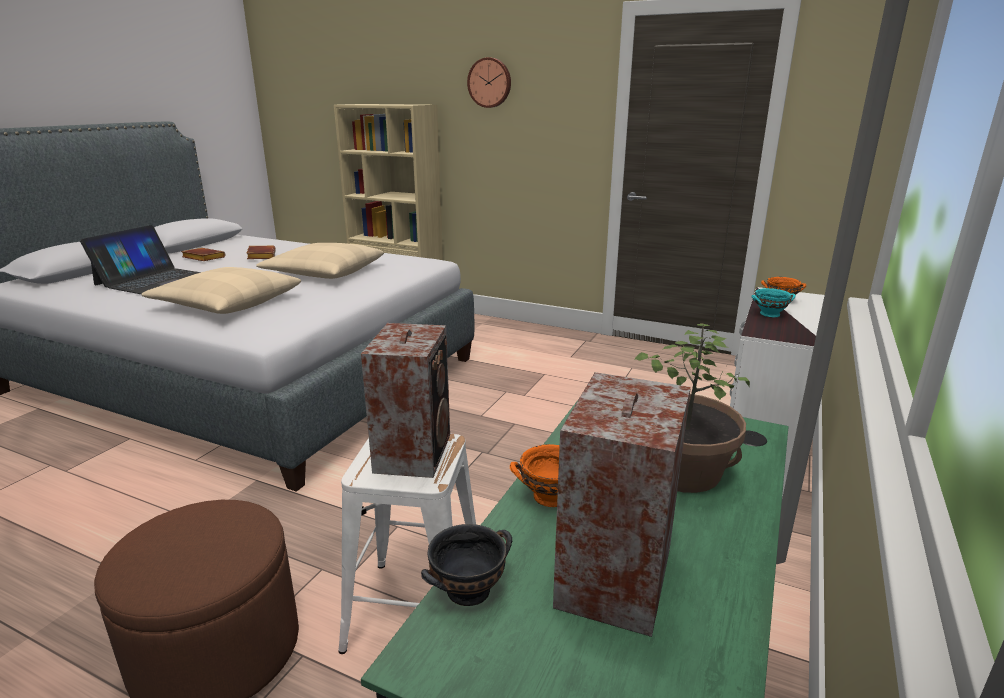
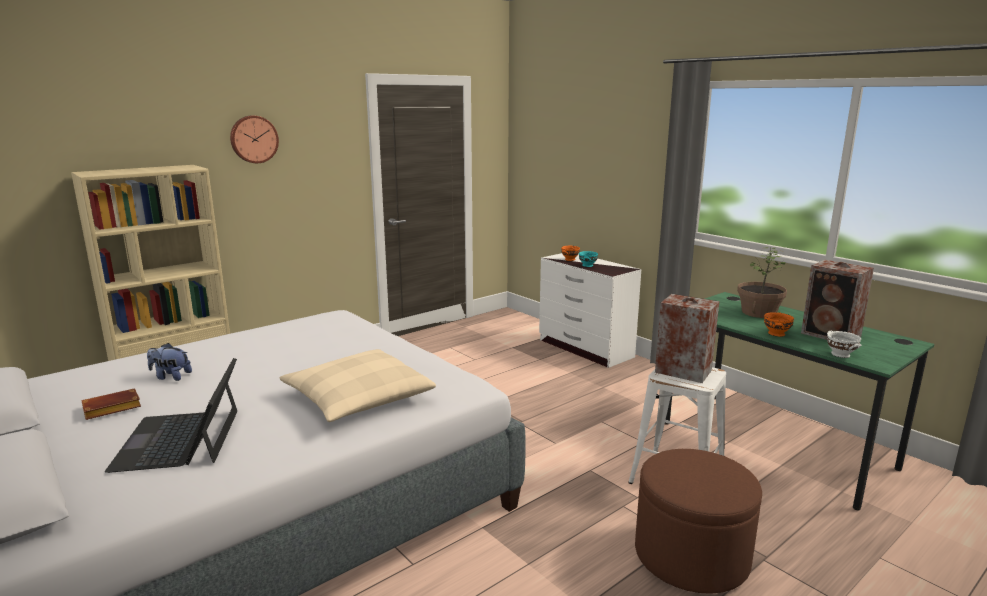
camera: 65 degrees left, 5 degrees down
laptop [80,225,201,294] -> laptop turned 150 degrees counterclockwise [105,358,237,473]
brown book [246,246,275,259] -> plush toy [147,343,192,381]
beige pillow [256,243,384,279] -> none
black bowl [421,524,512,606] -> white bowl [827,331,861,358]

